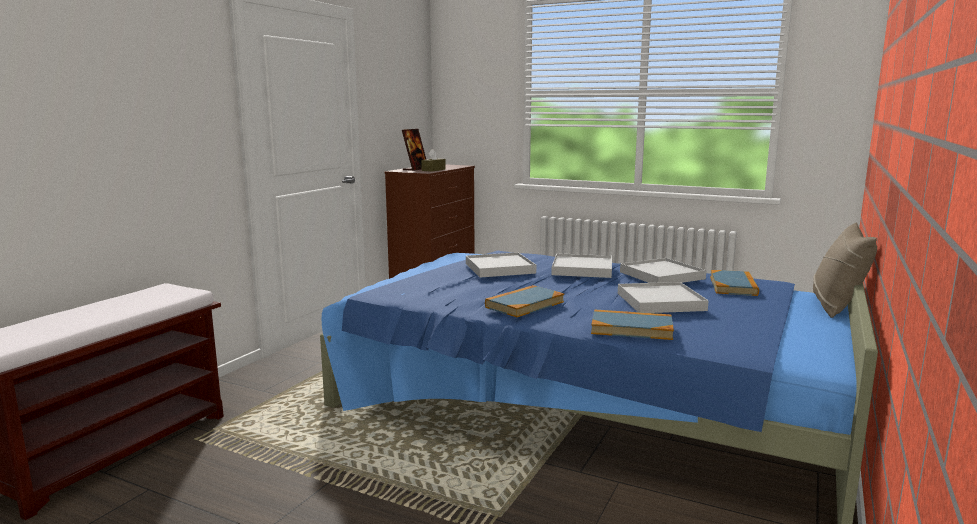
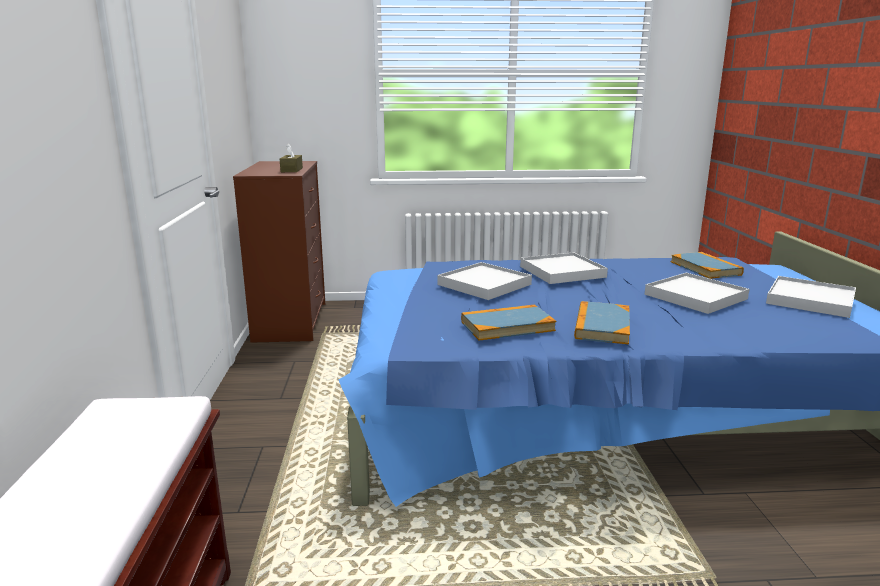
camera: 30 degrees left, 5 degrees up
picture frame [402,129,426,171] -> none
book [591,309,674,340] -> book moved to [461,305,556,341]
white tray [620,258,706,283] -> white tray moved to [766,276,856,318]
beige pillow [813,223,877,318] -> none

